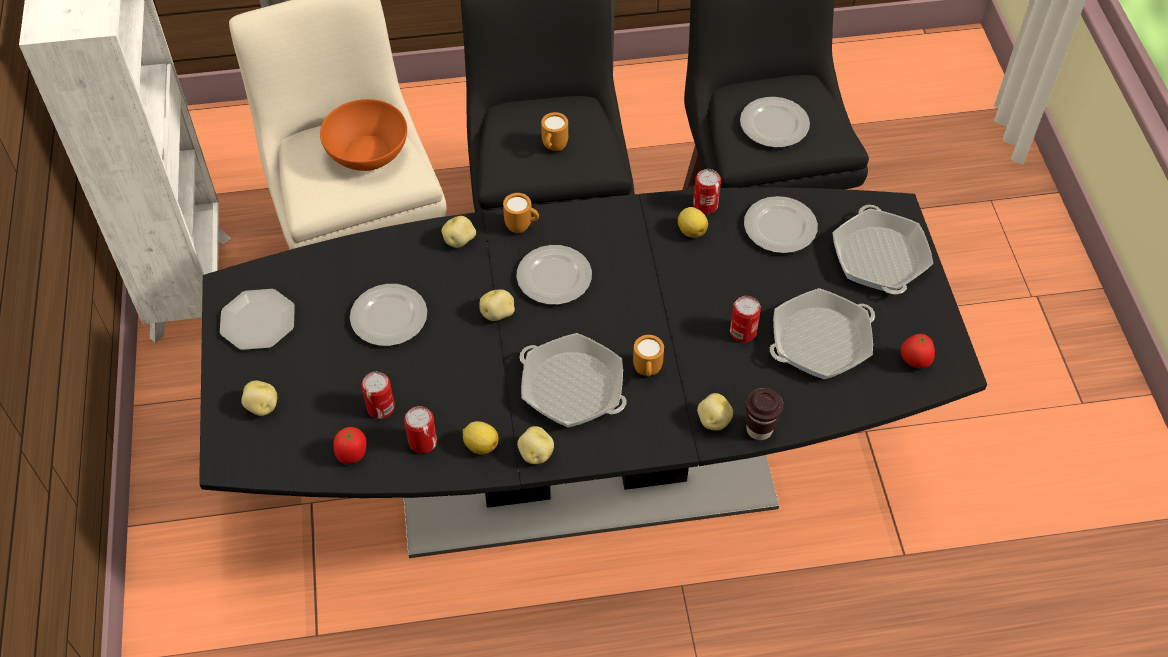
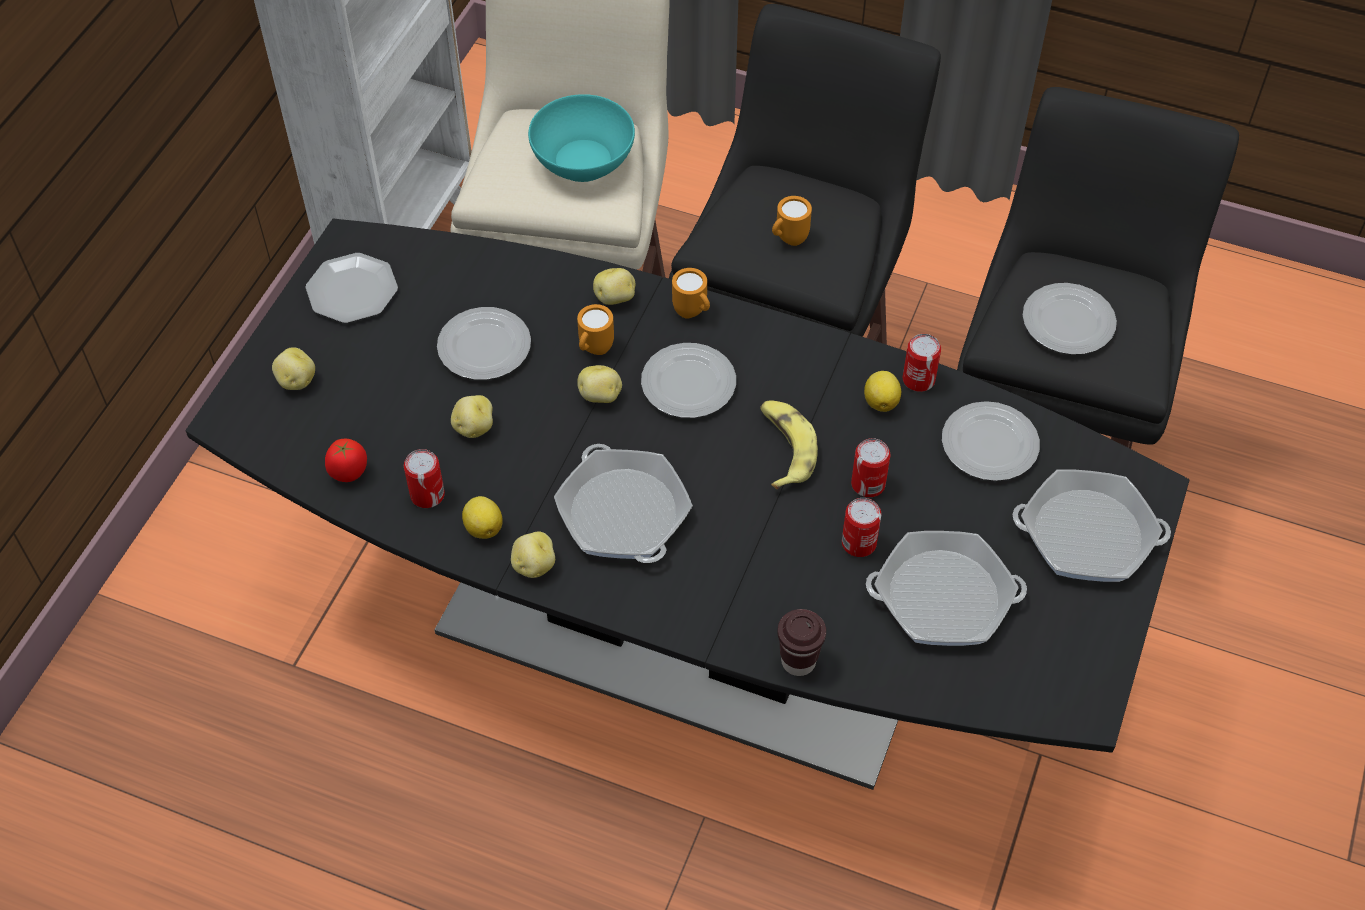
camera: 30 degrees right, 0 degrees up
orange bowl [320,99,407,171] -> turquoise bowl [528,94,635,182]
can [361,372,395,419] -> can moved to [851,438,890,497]
orange mug [633,335,664,376] -> orange mug moved to [577,304,614,355]
potato [697,393,733,431] -> potato moved to [451,395,493,438]
frying pan [832,205,933,294] -> frying pan turned 105 degrees counterclockwise [1013,469,1171,582]
tomato [901,334,935,368] -> none
none -> banana [760,400,818,489]

